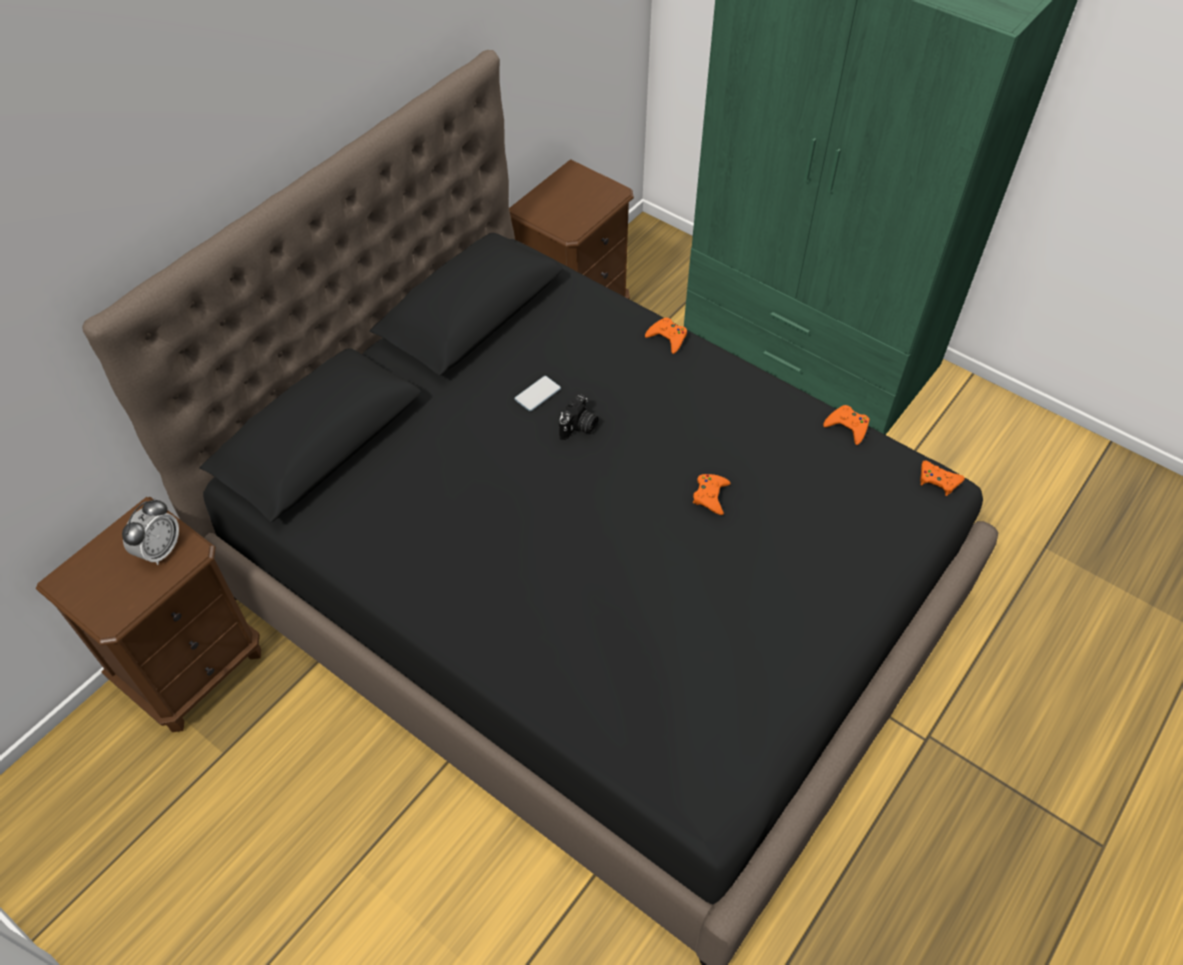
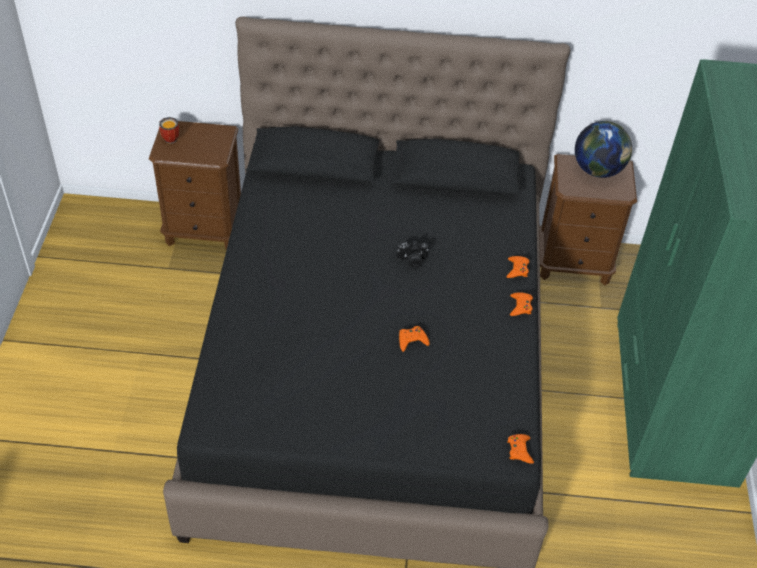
camera: 55 degrees right, 5 degrees down
alarm clock [122,498,179,565] -> none
phone [514,376,561,411] -> none
orange game controller [823,405,870,445] -> orange game controller moved to [510,292,533,316]
none -> mug [159,117,179,144]
none -> globe [575,121,632,178]

